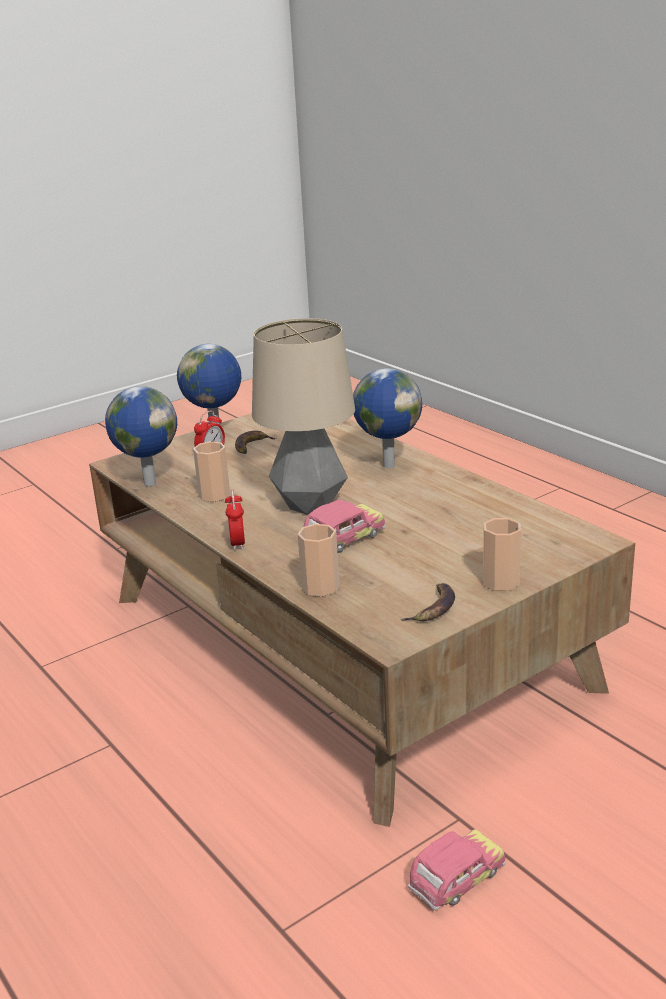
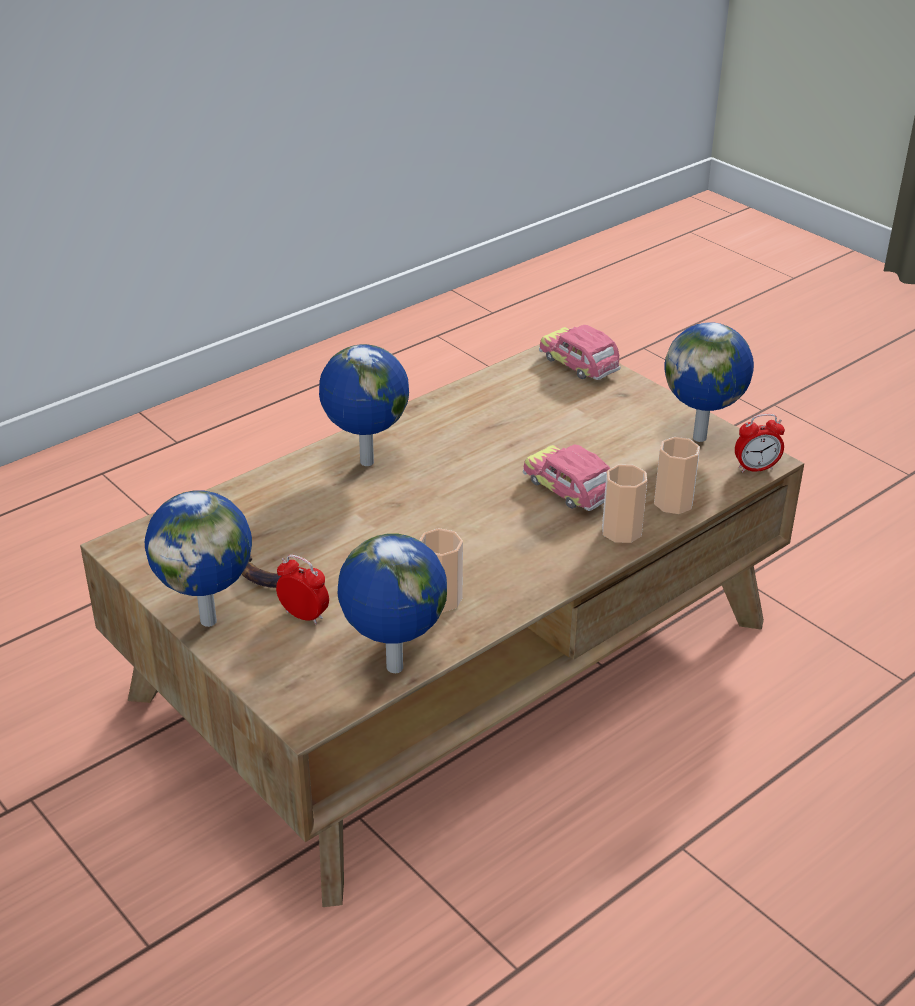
camera: 95 degrees left, 10 degrees up
alarm clock [225,489,245,550] -> alarm clock moved to [735,414,785,473]
table lamp [252,318,355,514] -> none
banana [400,583,455,621] -> globe [664,322,754,442]
toy car [408,830,506,910] -> toy car moved to [539,325,621,380]
cup [483,518,521,590] -> cup moved to [602,464,647,543]

